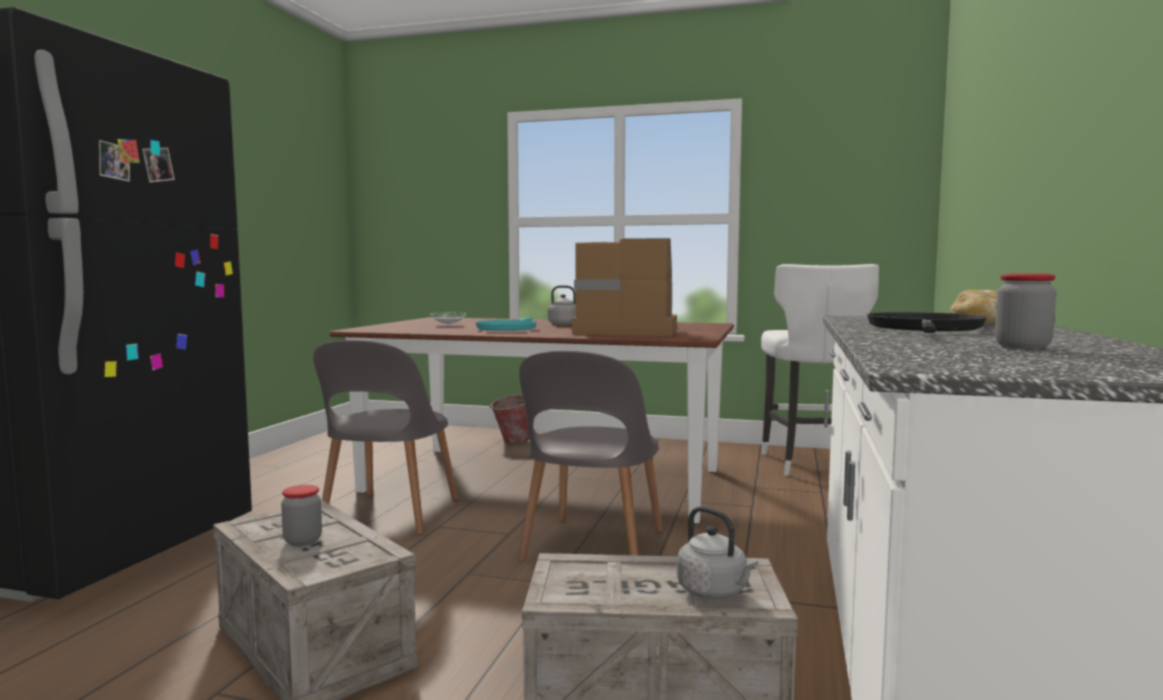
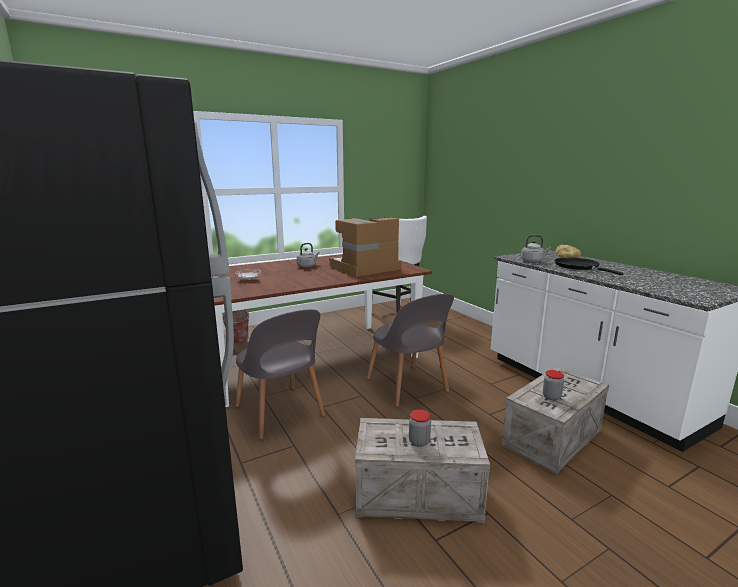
camera: 45 degrees left, 10 degrees up
turquoise frying pan [475,317,537,331] -> none
grey kettle [677,506,758,599] -> grey kettle moved to [521,235,552,262]
jar [995,273,1056,349] -> jar moved to [543,370,564,400]

